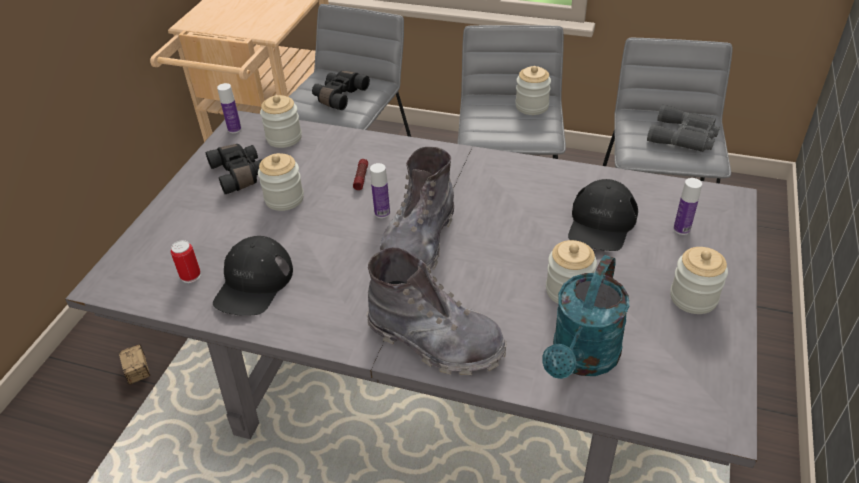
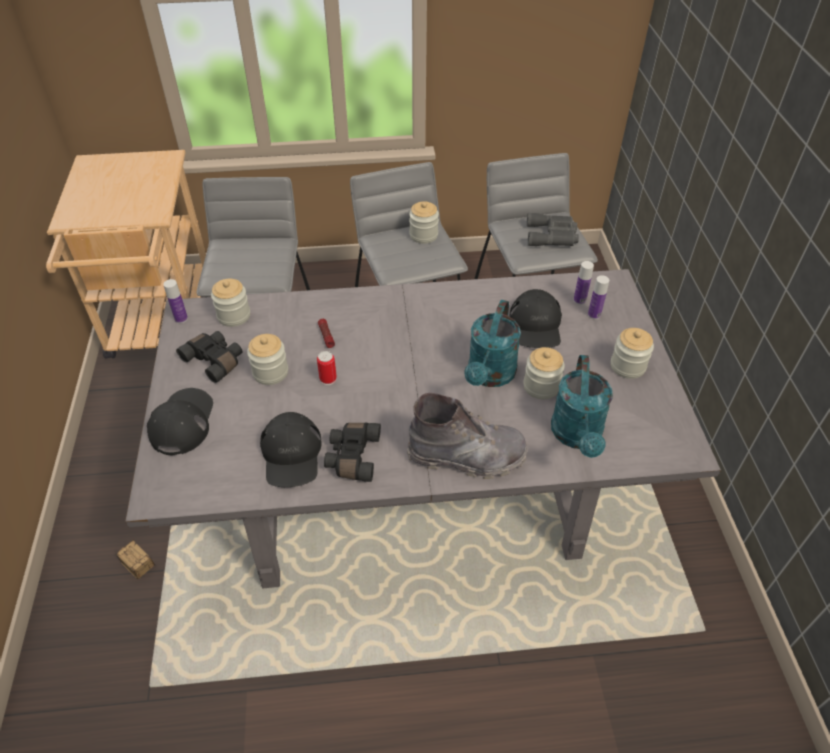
camera: 25 degrees left, 5 degrees up
can [171,240,201,283] -> can moved to [317,351,337,385]
black binoculars [312,71,370,110] -> black binoculars moved to [324,423,381,482]
bottle [370,163,390,218] -> bottle moved to [573,261,594,305]
grey boot [380,147,454,270] -> none
none -> black cap [147,388,213,455]
none -> turquoise watering can [464,300,521,387]

